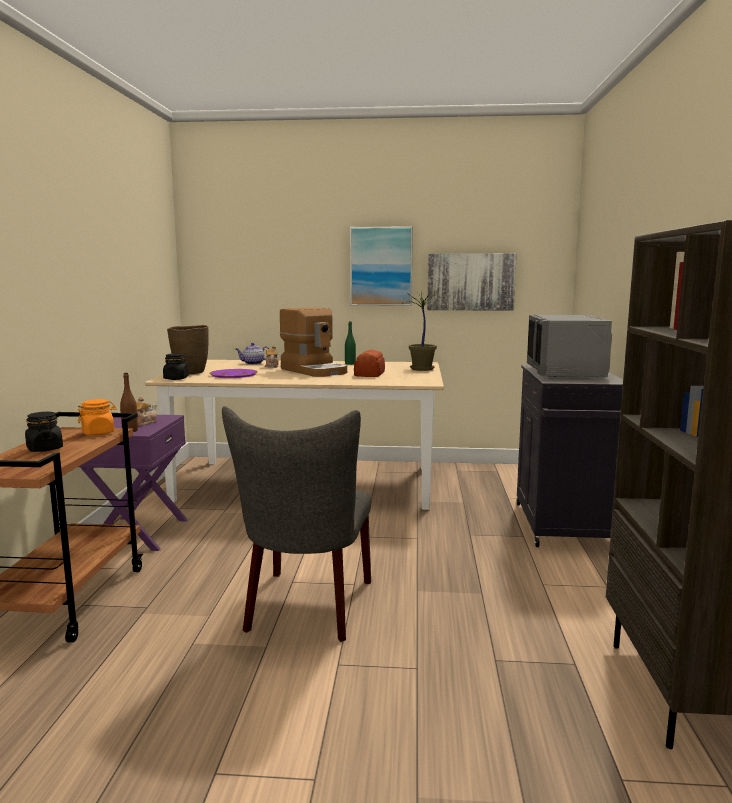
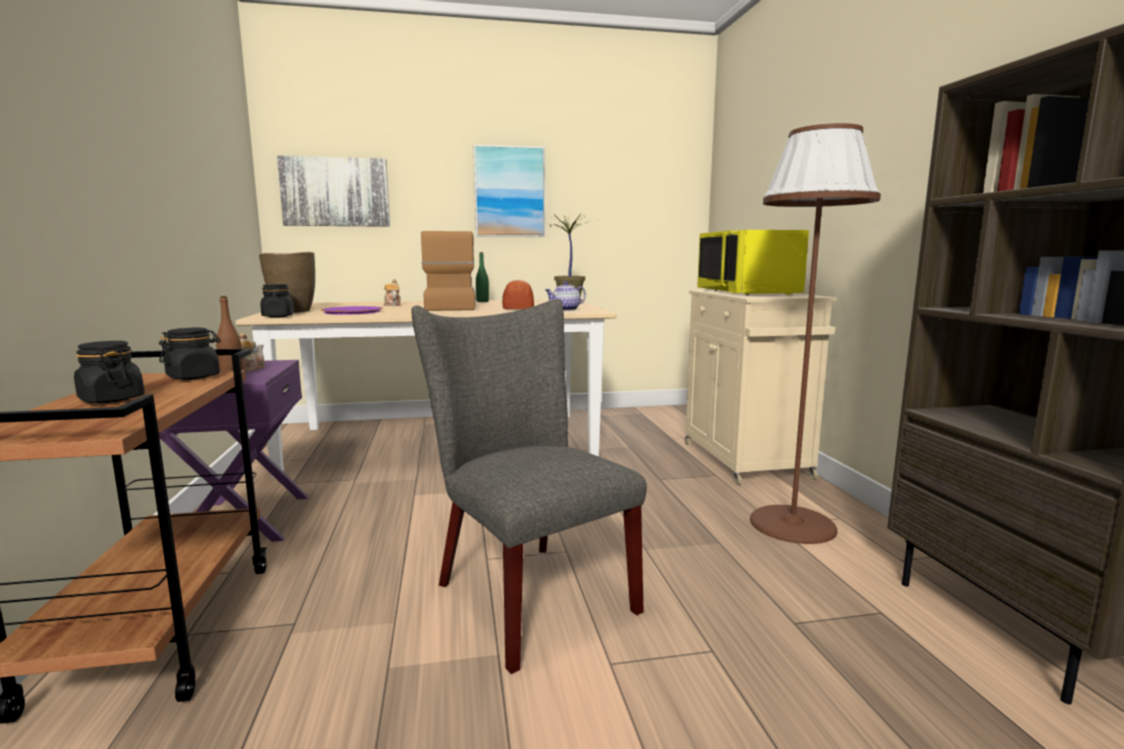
camera: 15 degrees left, 0 degrees up
orange jar [78,399,117,435] -> black jar [159,328,221,380]
grey chair [222,406,372,642] -> grey chair turned 150 degrees clockwise [412,299,647,674]
teapot [236,343,270,365] -> teapot moved to [545,281,586,311]
coffee machine [280,307,347,377] -> coffee machine turned 135 degrees counterclockwise [421,231,476,311]
picture [427,253,517,311] -> picture moved to [277,156,390,227]
black cabinet [517,365,623,547] -> beige cabinet [685,290,836,485]
grey microwave [527,315,612,378] -> yellow microwave [697,230,809,295]
none -> brown floor lamp [750,123,881,544]

